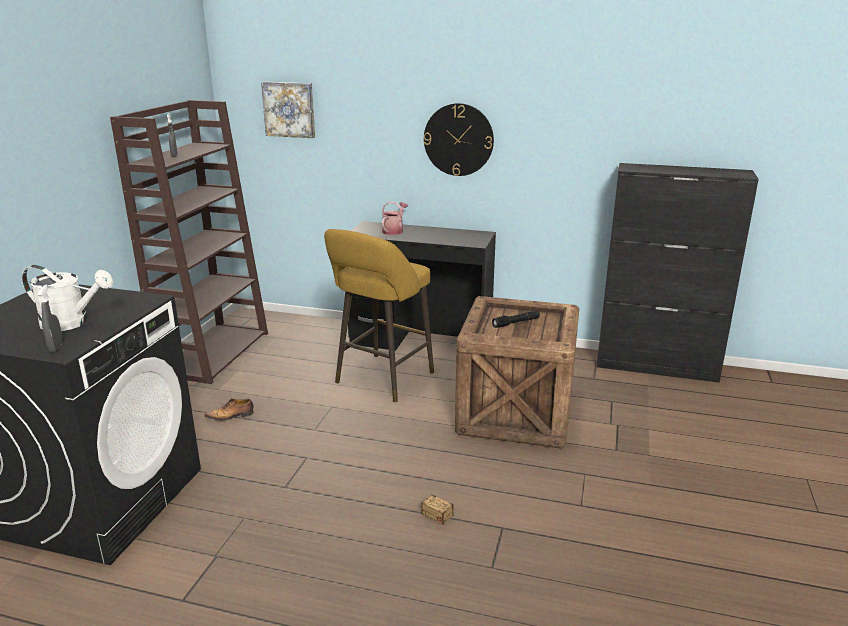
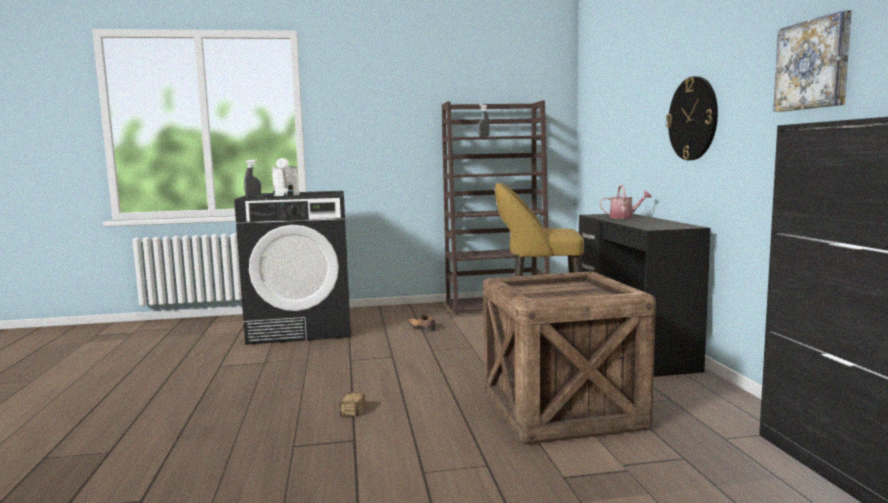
camera: 65 degrees right, 15 degrees down
picture [261,82,315,138] -> picture moved to [773,10,852,112]
black flashlight [492,311,540,328] -> none

